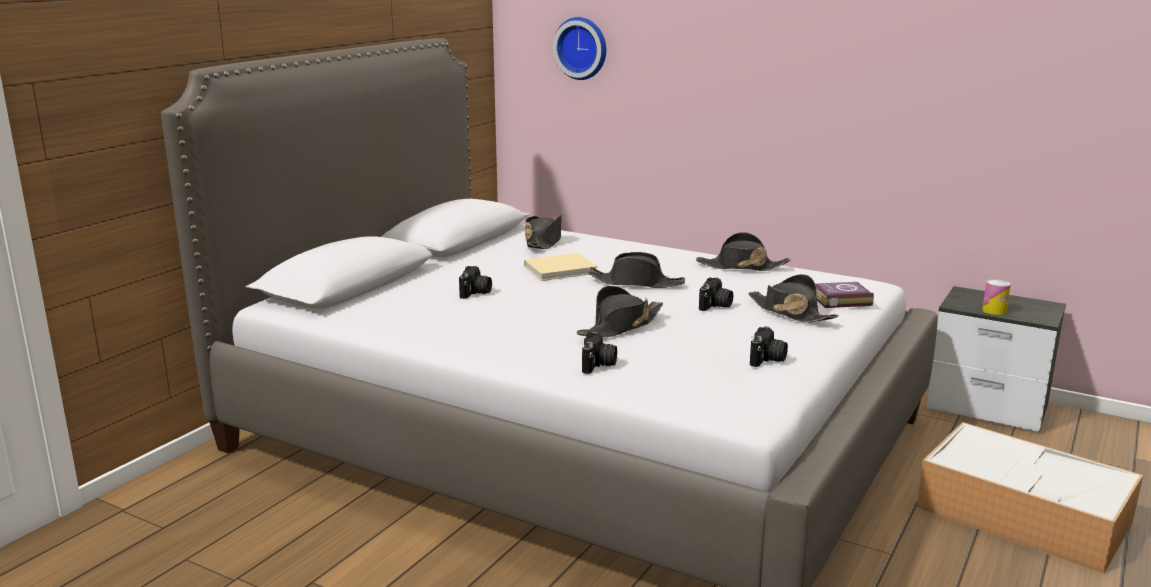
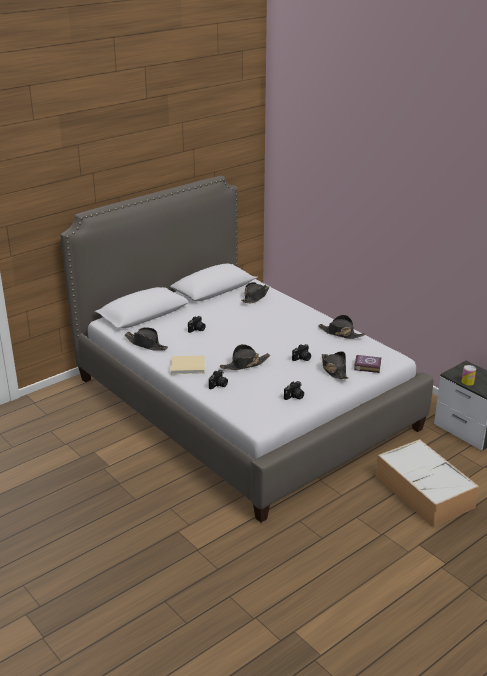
camera: 20 degrees right, 10 degrees up
beige book [524,253,598,281] -> beige book moved to [170,355,205,374]
wall clock [553,17,606,80] -> none
black hat [588,252,685,288] -> black hat moved to [125,327,168,351]

